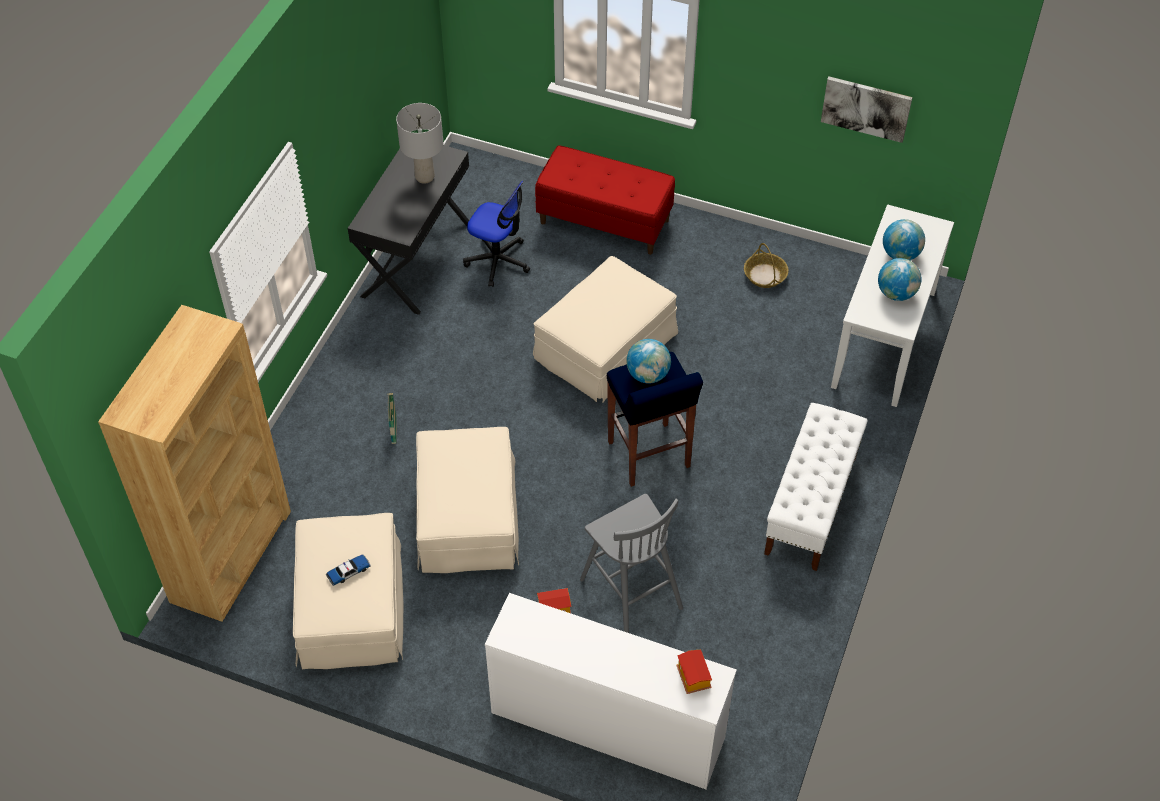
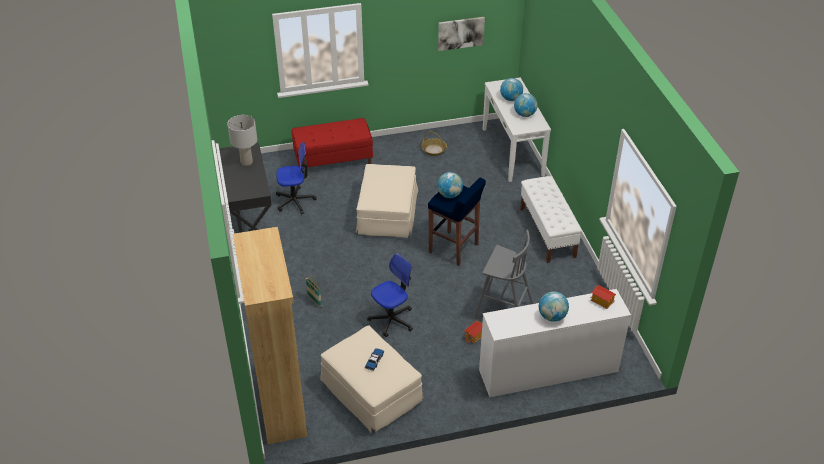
camera: 35 degrees left, 10 degrees down
beige ottoman [416,427,519,573] -> office chair [367,253,413,337]
none -> globe [539,291,569,322]

